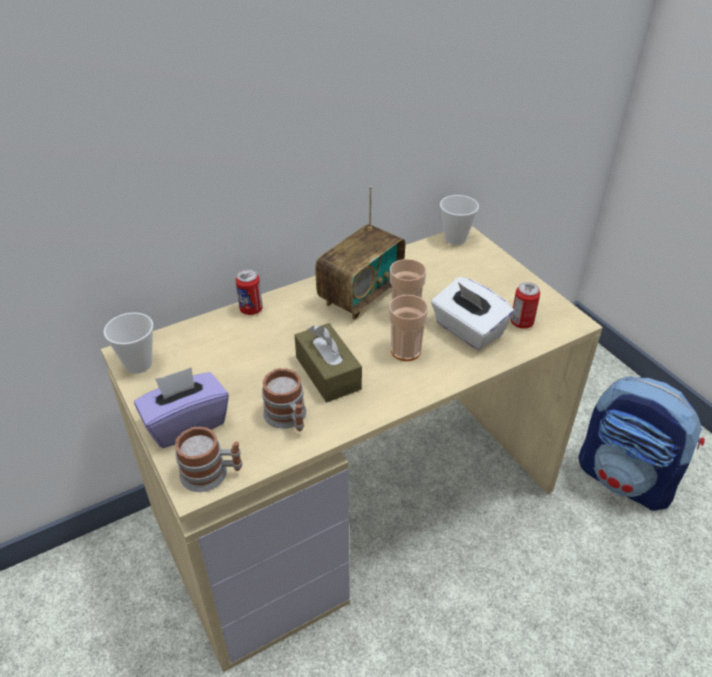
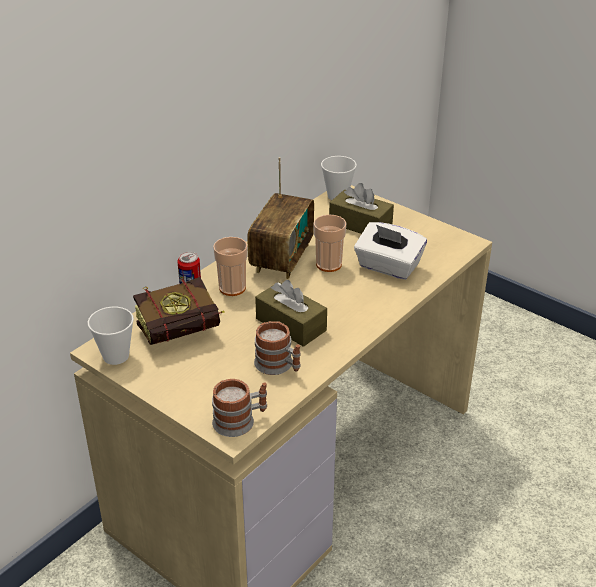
camera: 20 degrees left, 5 degrees down
purple tissue box [134,367,229,448] -> none
cup [389,295,428,361] -> cup moved to [213,237,248,296]
can [511,282,540,329] -> none
backpack [578,376,705,511] -> none
none -> book [133,277,225,345]
none -> brown tissue box [329,183,394,234]

